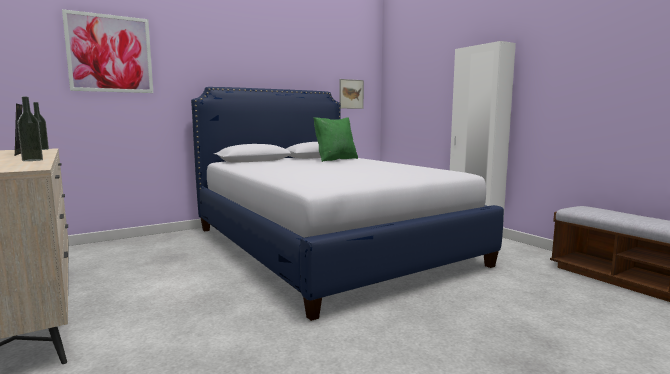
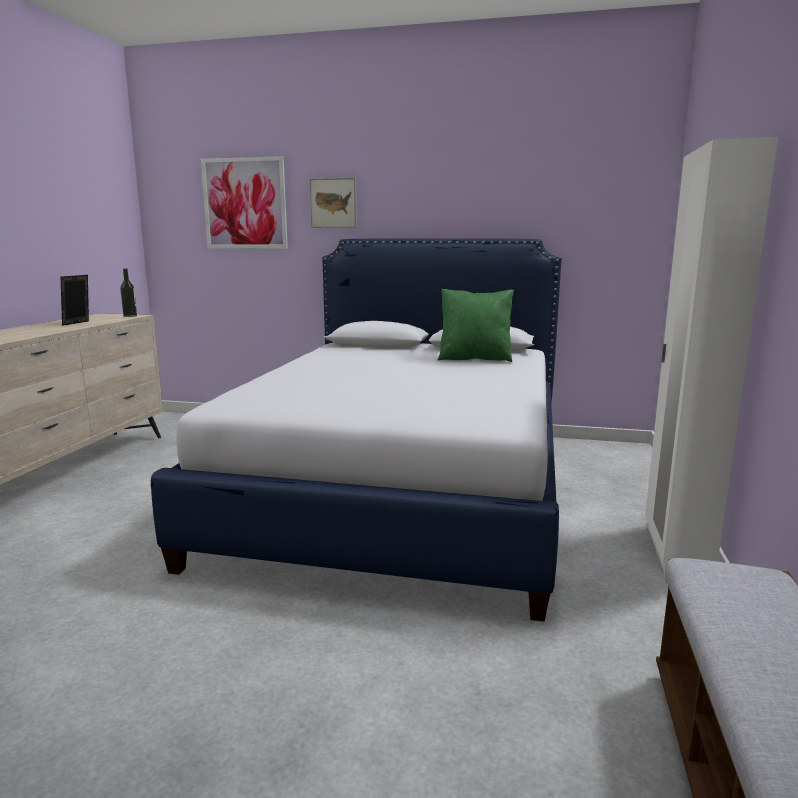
camera: 45 degrees right, 5 degrees up
bottle [17,97,43,161] -> none
picture [339,79,364,109] -> picture moved to [310,178,357,228]

